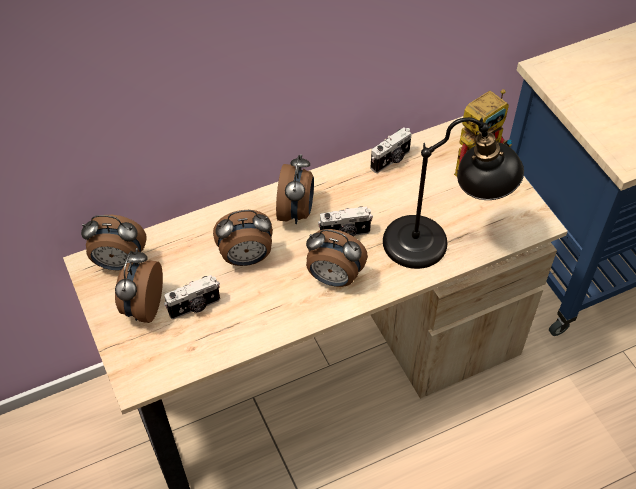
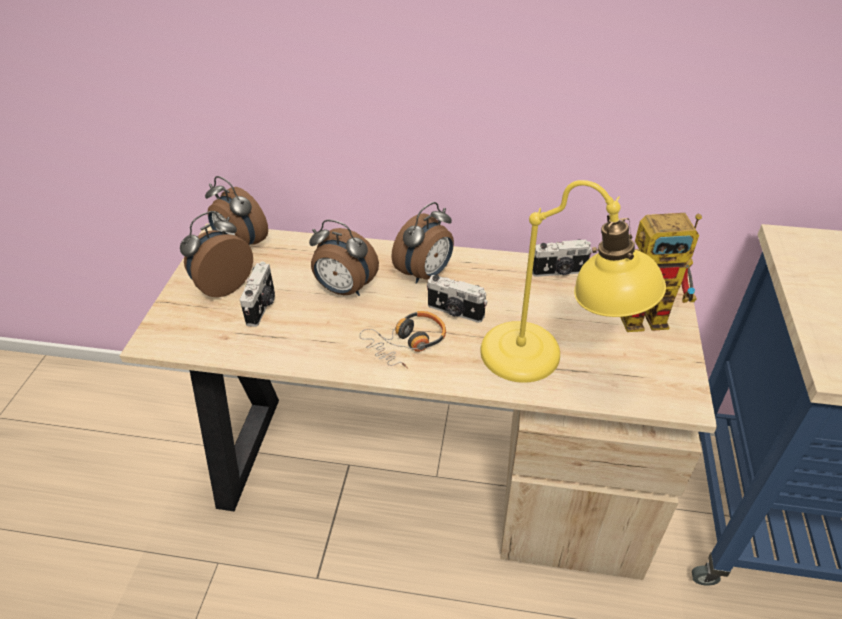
camera: 35 degrees right, 10 degrees down
camera [164,275,220,319] -> camera turned 90 degrees counterclockwise [240,262,275,327]
alarm clock [306,229,368,287] -> headphones [359,311,446,369]
black table lamp [383,117,524,269] -> yellow table lamp [480,180,666,383]

